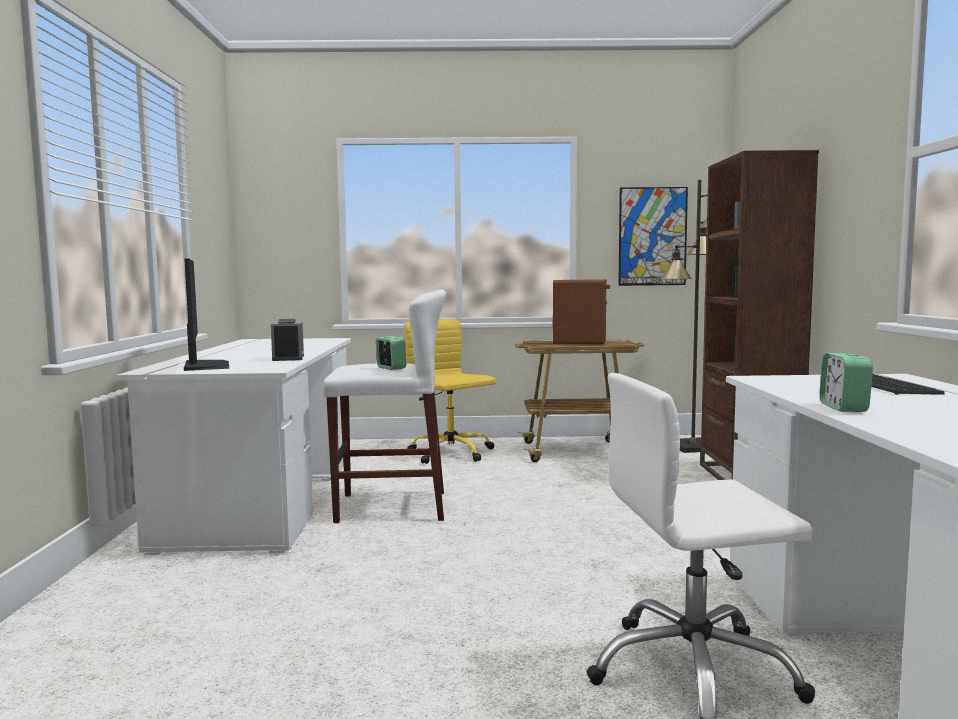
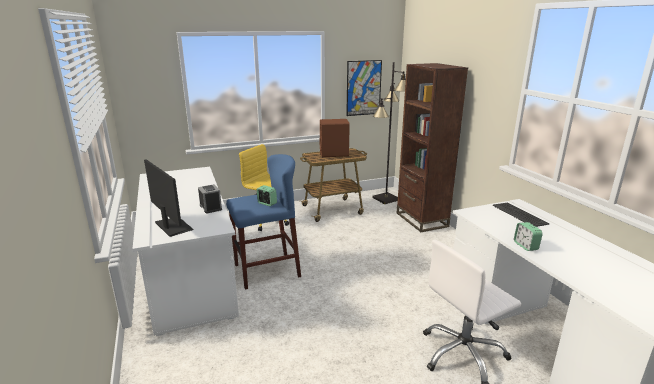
camera: 20 degrees left, 15 degrees up
white stool [323,290,446,523] -> blue stool [226,154,301,289]

